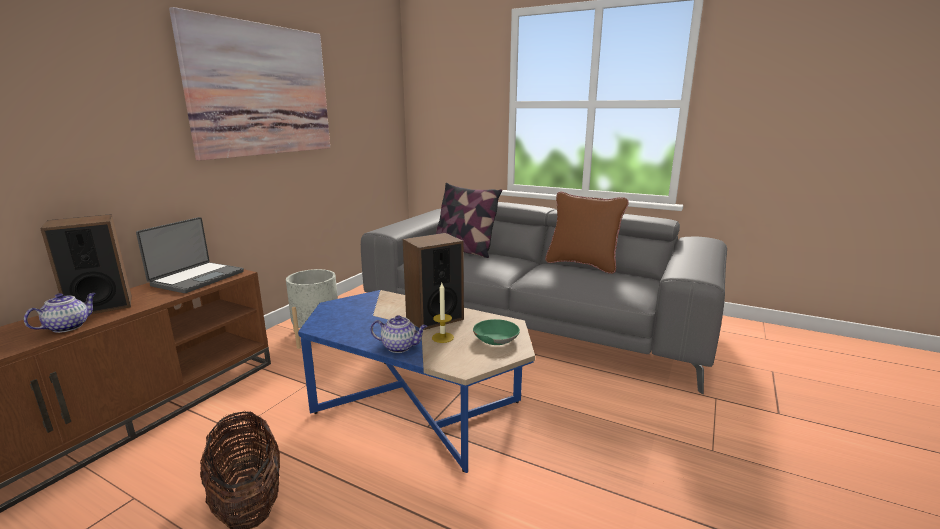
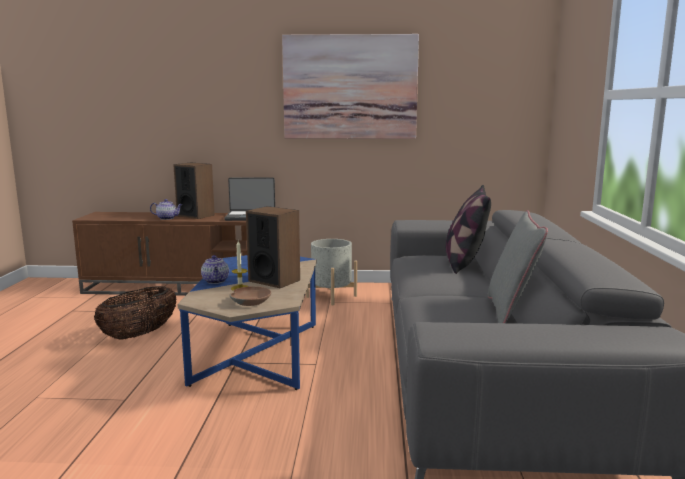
camera: 65 degrees right, 5 degrees down
green bowl [473,319,520,345] -> brown bowl [229,286,271,306]
brown pillow [545,192,629,274] -> grey pillow [488,210,548,323]

